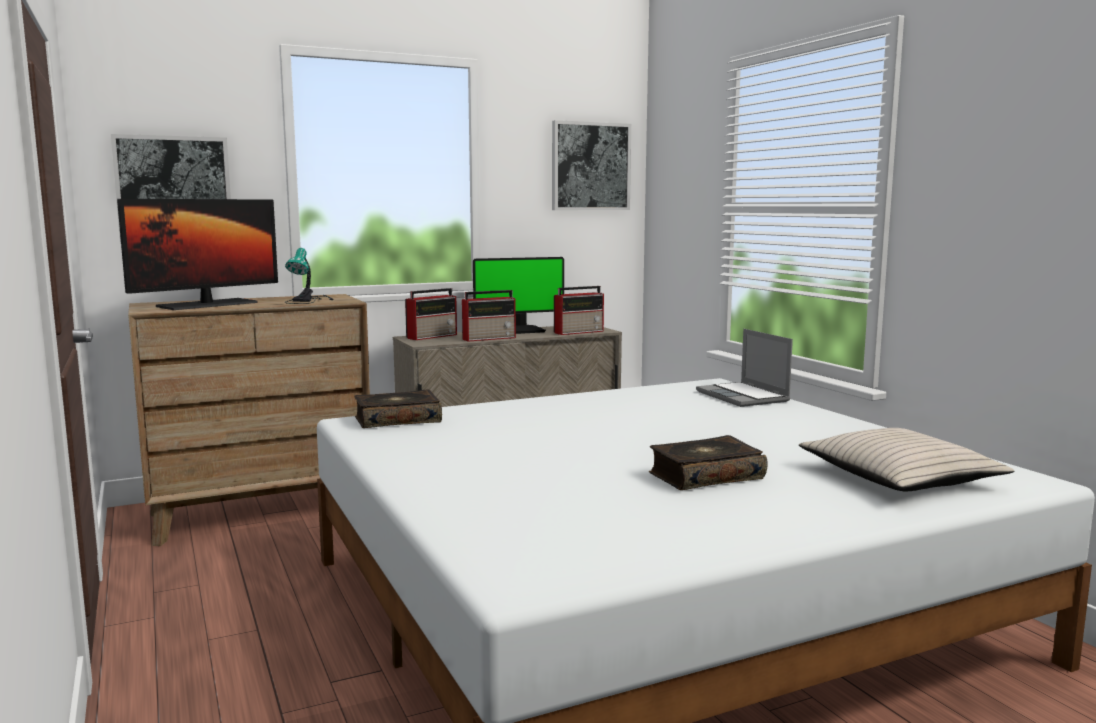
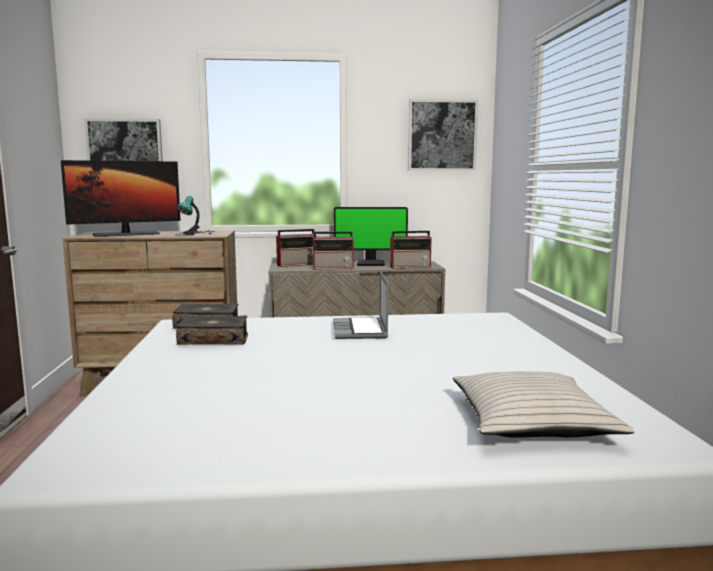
camera: 20 degrees right, 0 degrees up
book [649,435,768,490] -> book moved to [176,315,248,345]
laptop [696,329,793,407] -> laptop moved to [333,271,388,339]

